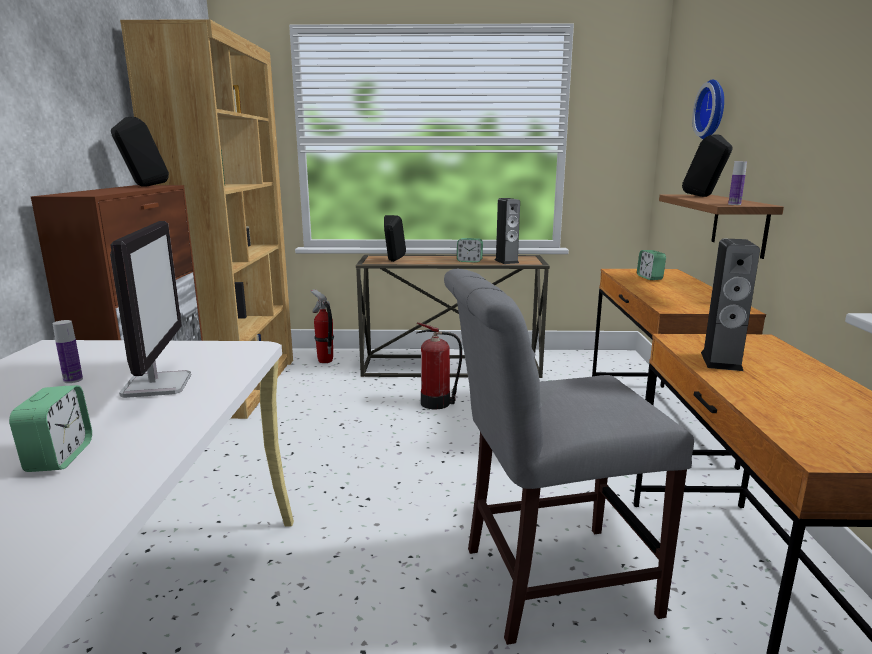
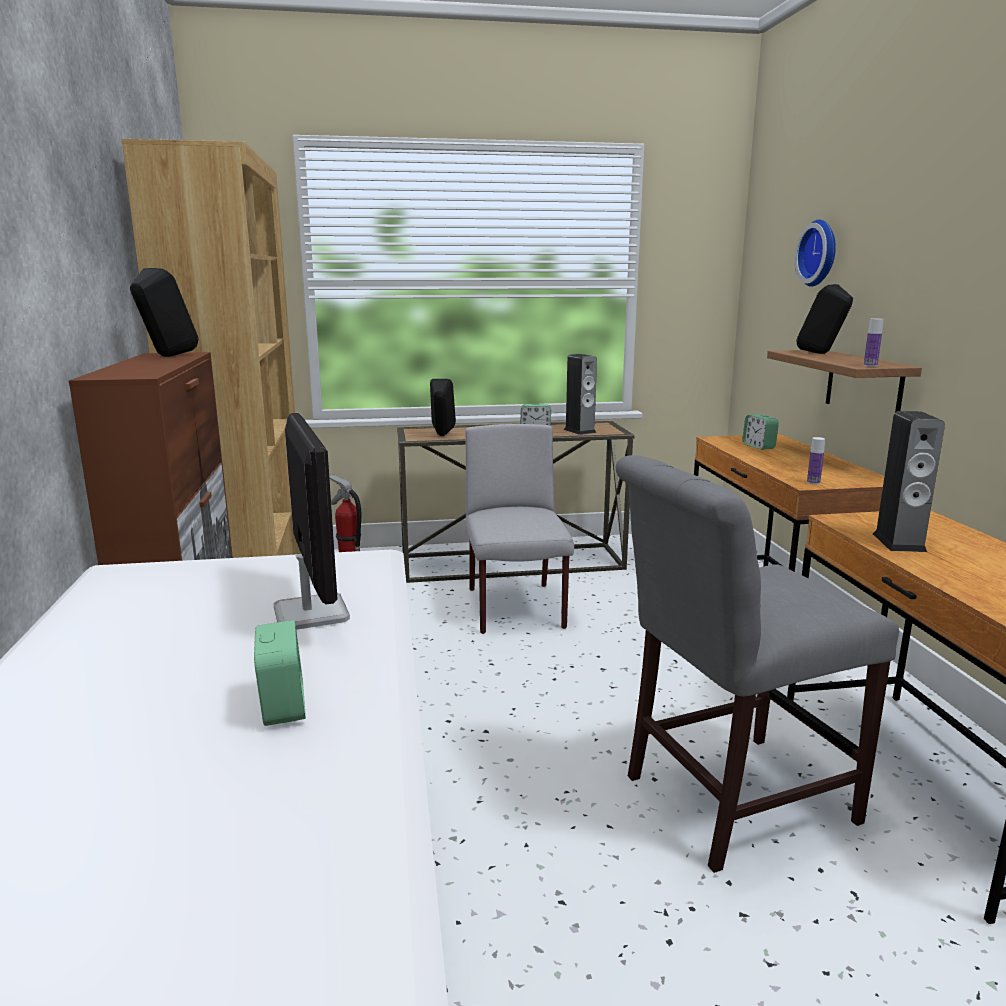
camera: 10 degrees left, 0 degrees up
bottle [53,320,83,383] -> bottle moved to [807,437,825,484]
fire extinguisher [416,322,462,409] -> grey chair [465,424,574,634]

